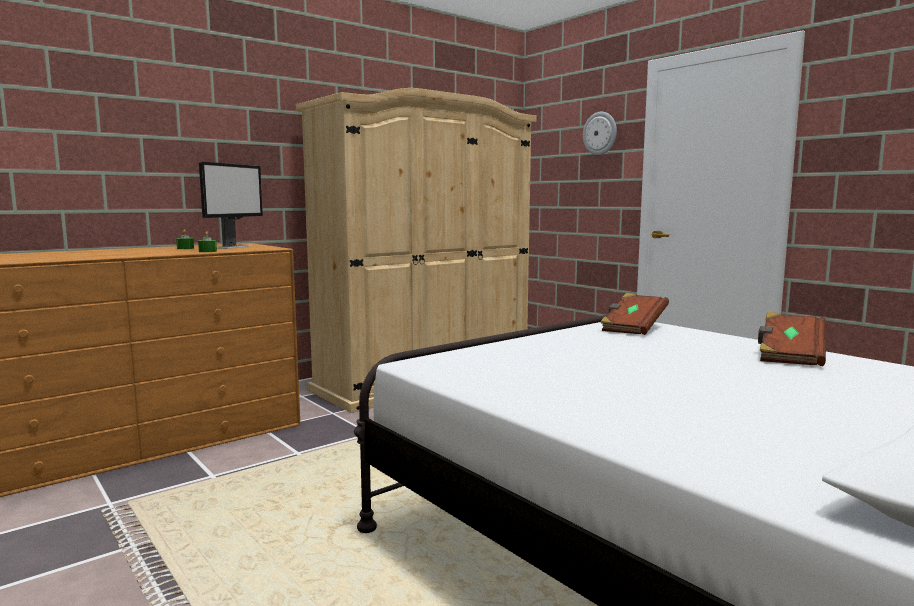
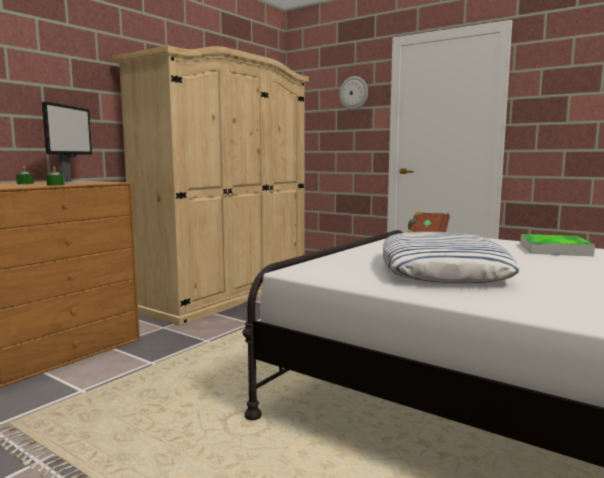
camera: 15 degrees left, 0 degrees up
brown book [758,312,826,366] -> tray [520,234,595,256]
none -> pillow [383,232,520,283]

